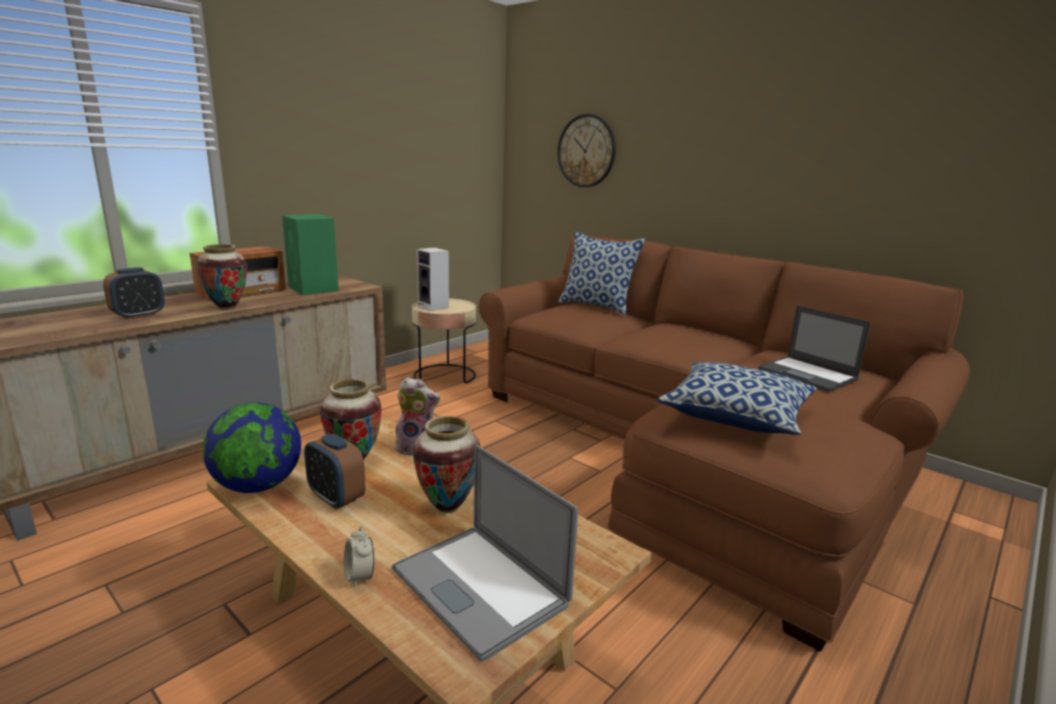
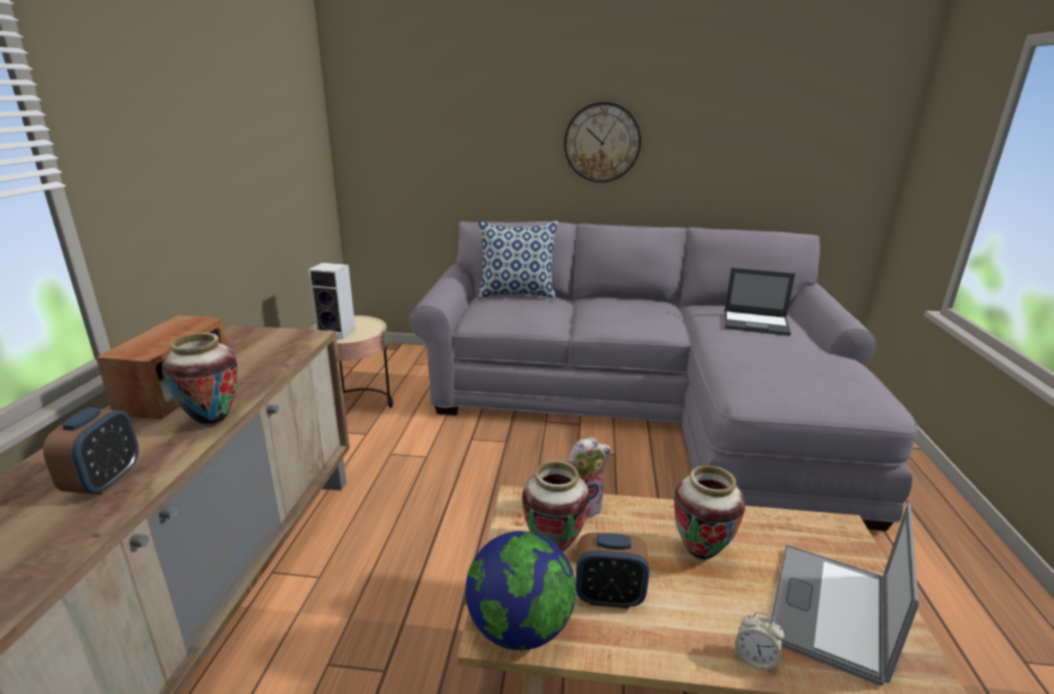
camera: 35 degrees left, 5 degrees up
green speaker [282,214,339,295] -> none
laptop [392,444,578,662] -> laptop turned 105 degrees clockwise [770,503,919,686]
brown sofa [479,234,970,652] -> grey sofa [409,221,918,531]
wall clock [558,114,616,187] -> wall clock moved to [564,102,641,183]
pillow [657,362,817,435] -> none

